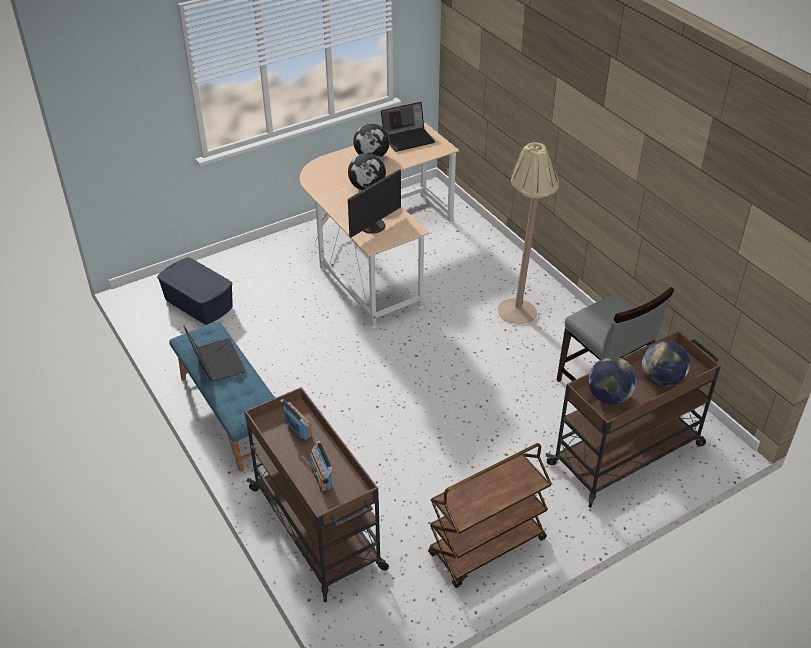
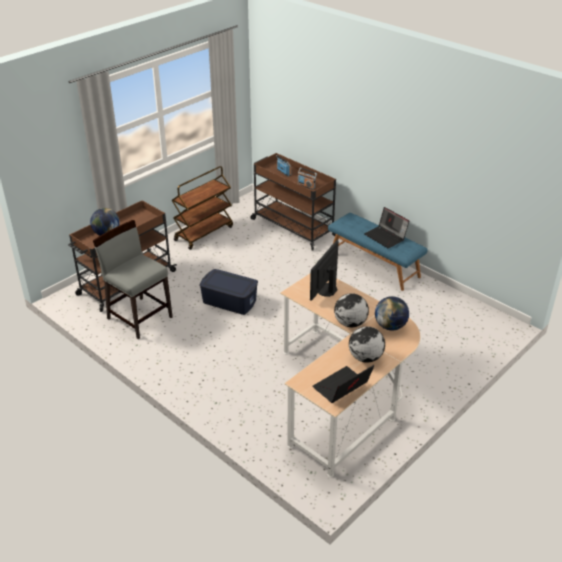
camera: 165 degrees right, 5 degrees down
blue storage box [157,257,233,325] -> blue storage box moved to [199,269,258,315]
beige floor lamp [498,142,559,324] -> none
globe [588,357,637,404] -> globe moved to [375,296,409,331]

